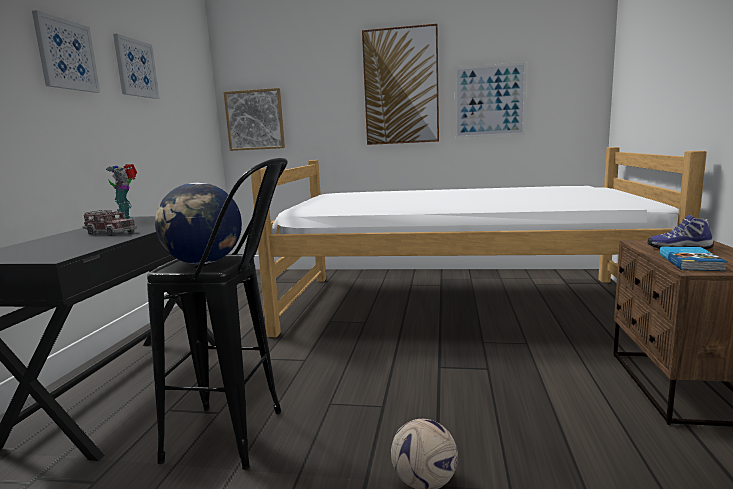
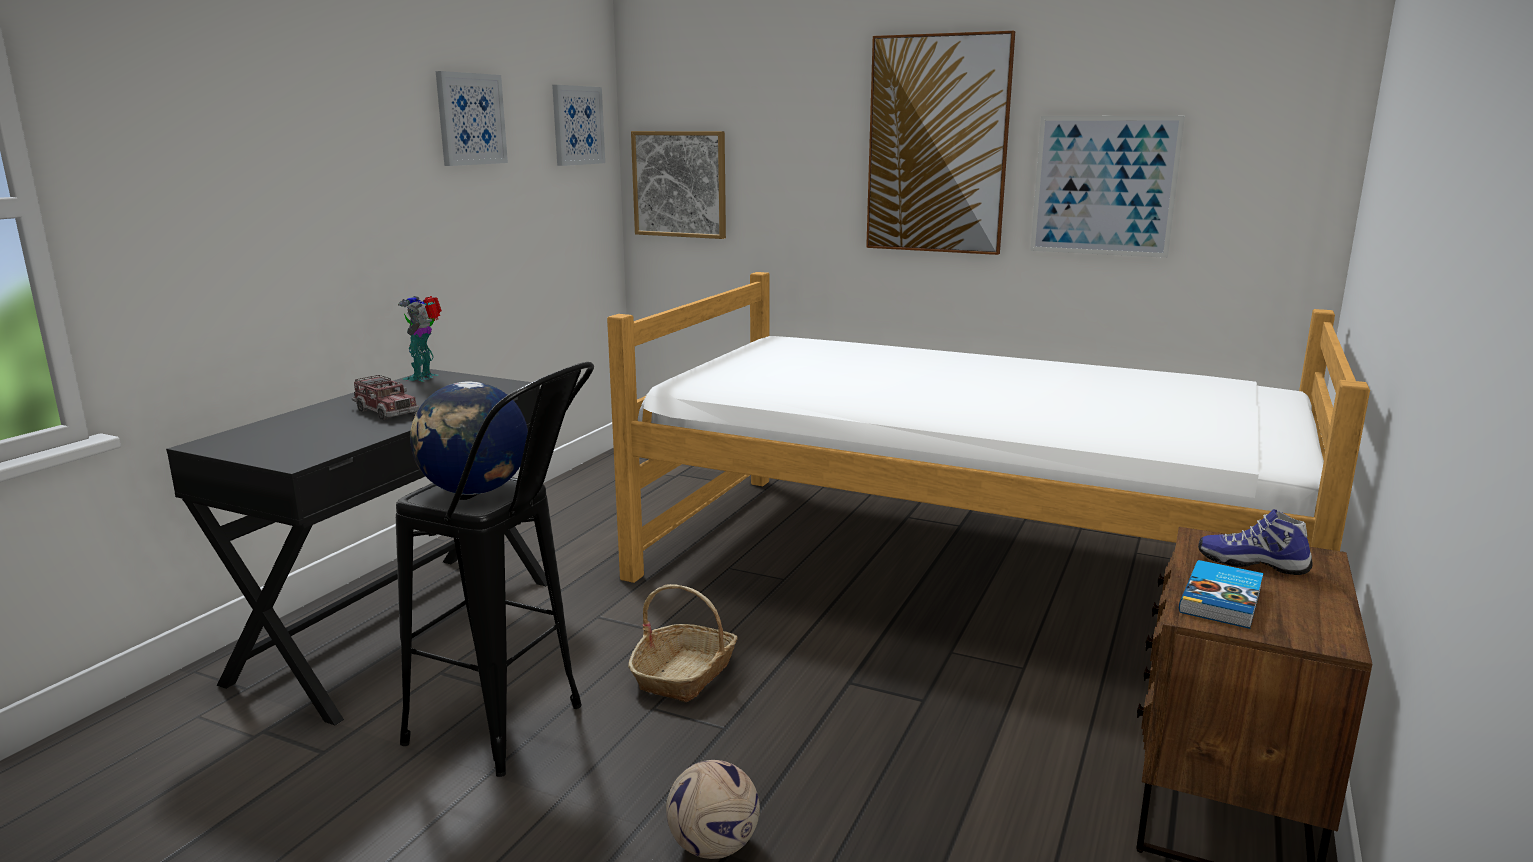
camera: 15 degrees right, 5 degrees up
picture [32,10,100,93] -> picture moved to [552,85,605,166]
none -> basket [628,584,737,702]

